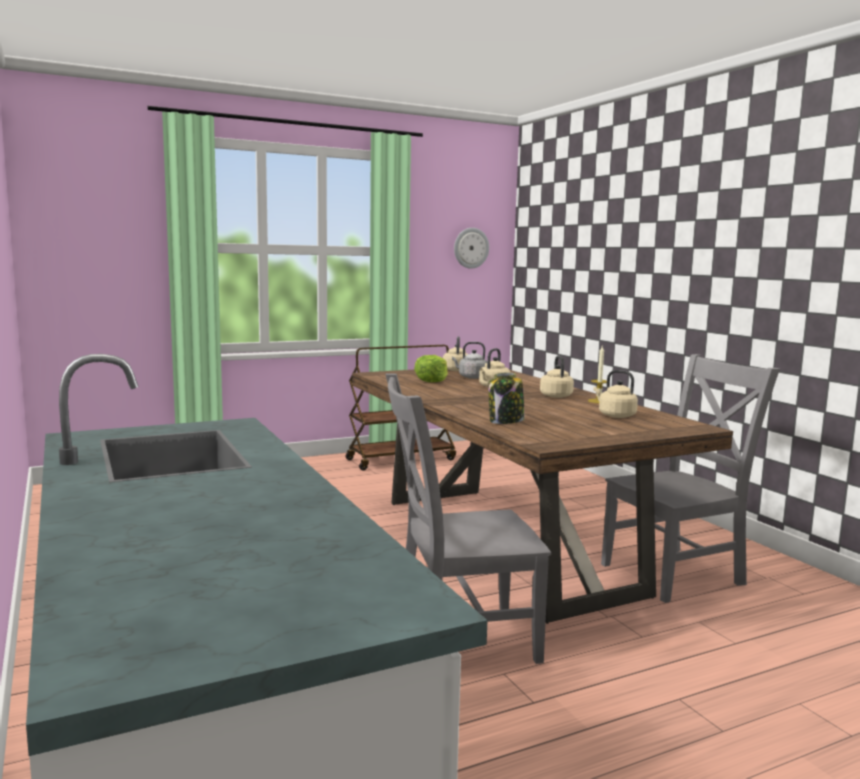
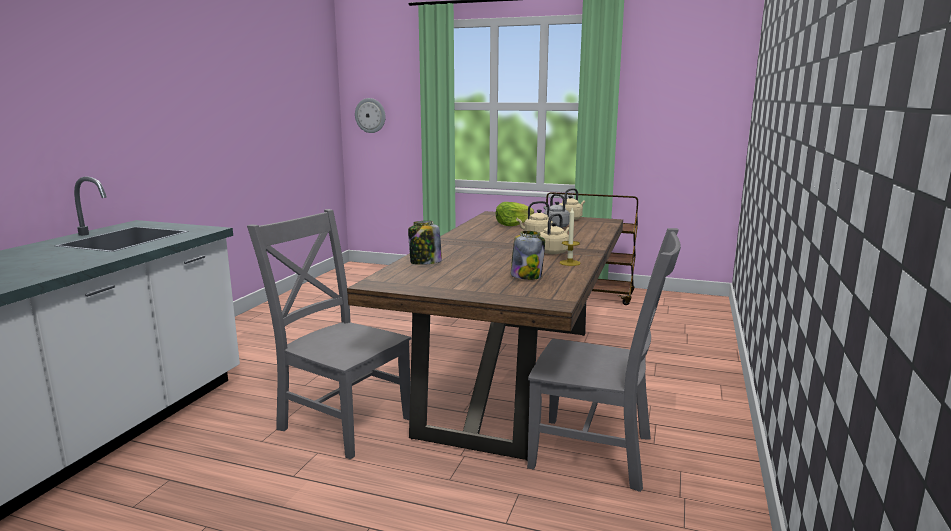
camera: 45 degrees right, 5 degrees up
wall clock [454,228,489,269] -> wall clock moved to [355,98,386,133]
beige kettle [594,370,638,418] -> jar [511,231,545,280]

